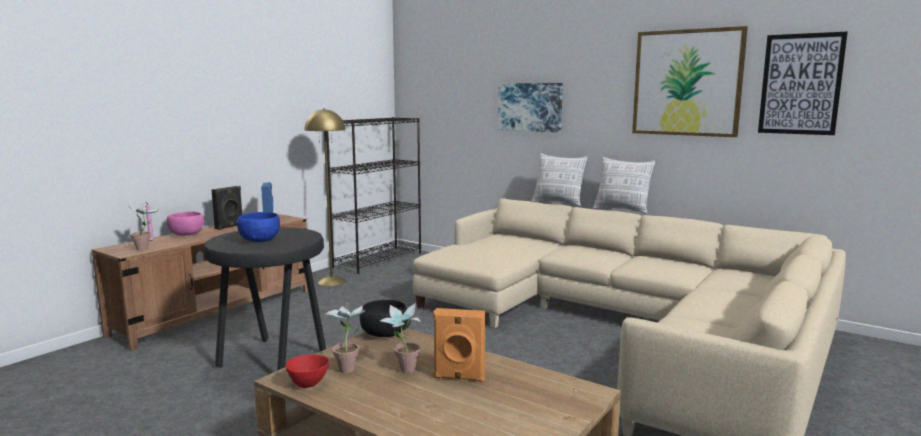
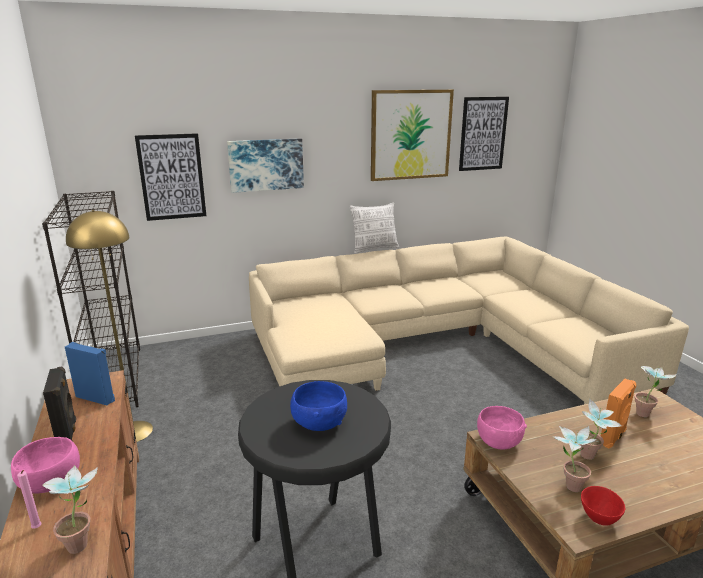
camera: 55 degrees left, 10 degrees up
black bowl [360,300,408,337] -> pink bowl [477,406,527,450]
pillow [532,153,588,206] -> none
none -> picture [135,133,206,221]
none -> potted plant [635,366,676,417]

